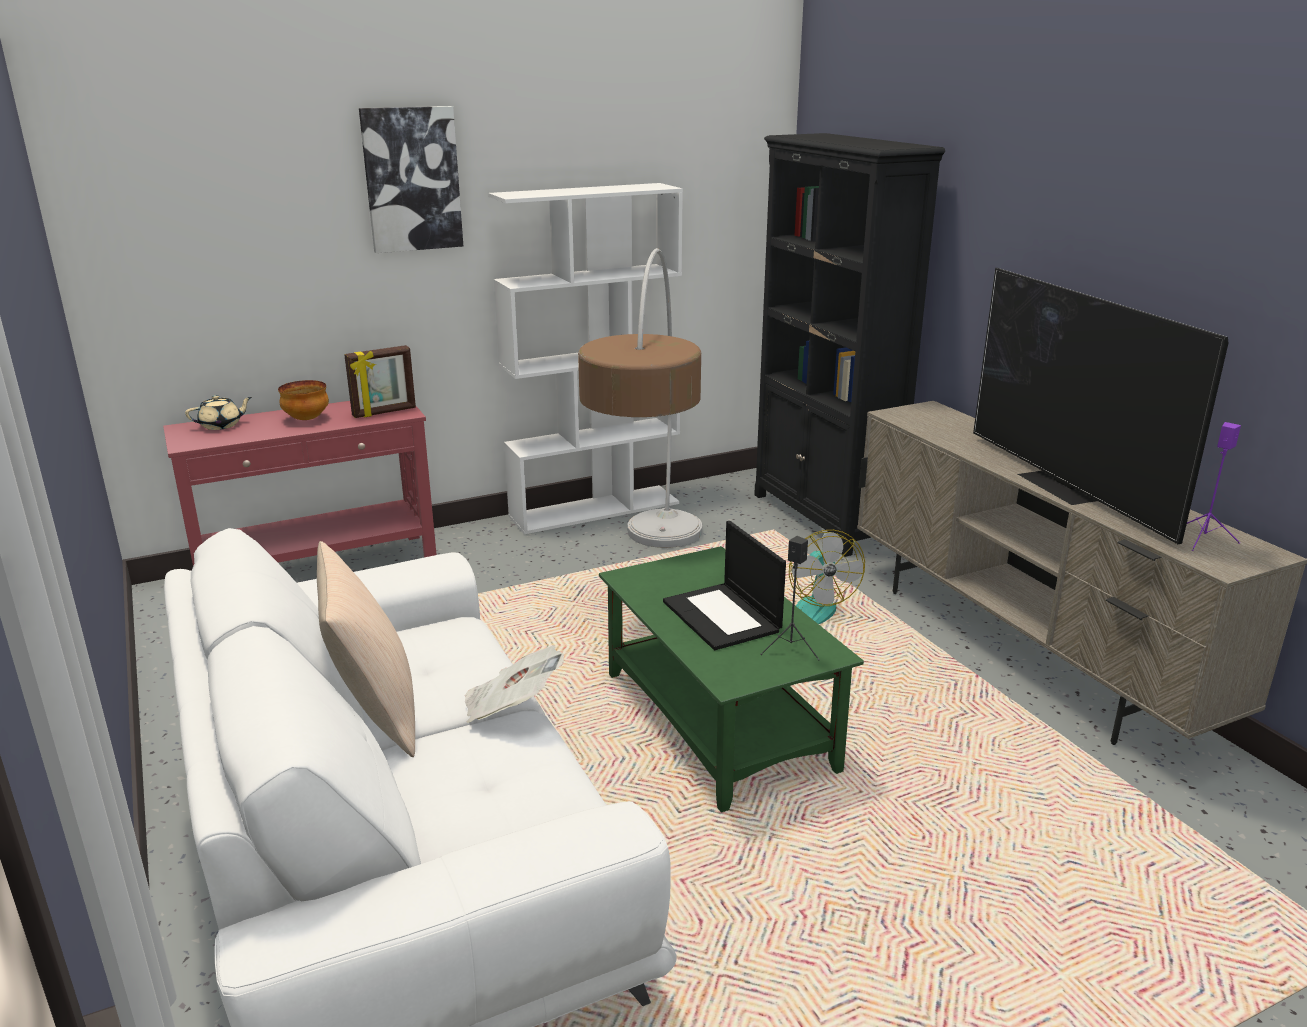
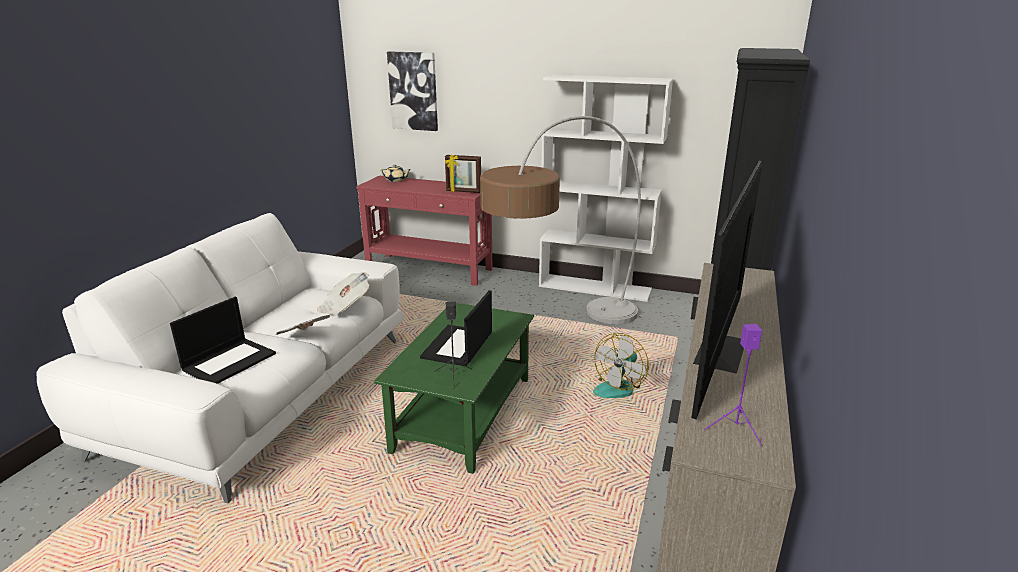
camera: 45 degrees right, 0 degrees up
bowl [278,380,329,420] -> none
beige pillow [317,541,415,757] -> none
picture [359,106,463,253] -> picture moved to [387,52,438,131]
none -> laptop [170,297,276,384]
none -> newspaper [317,272,369,316]

